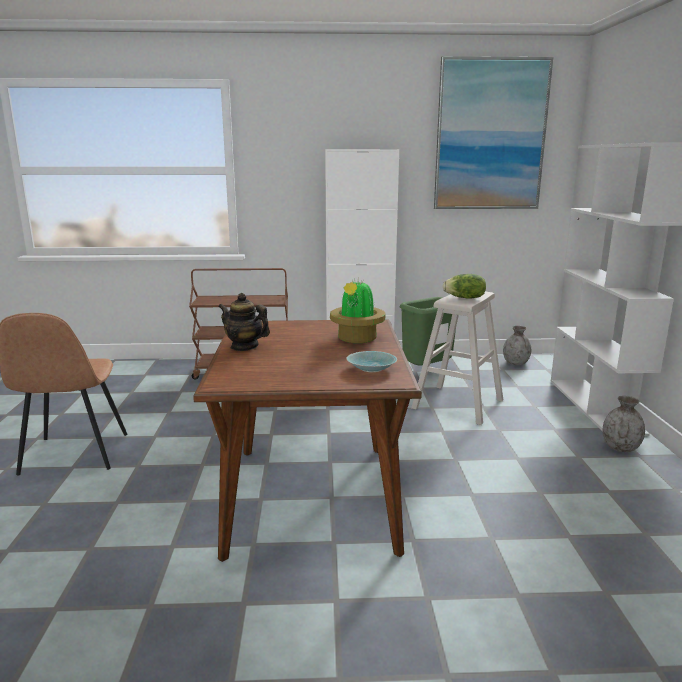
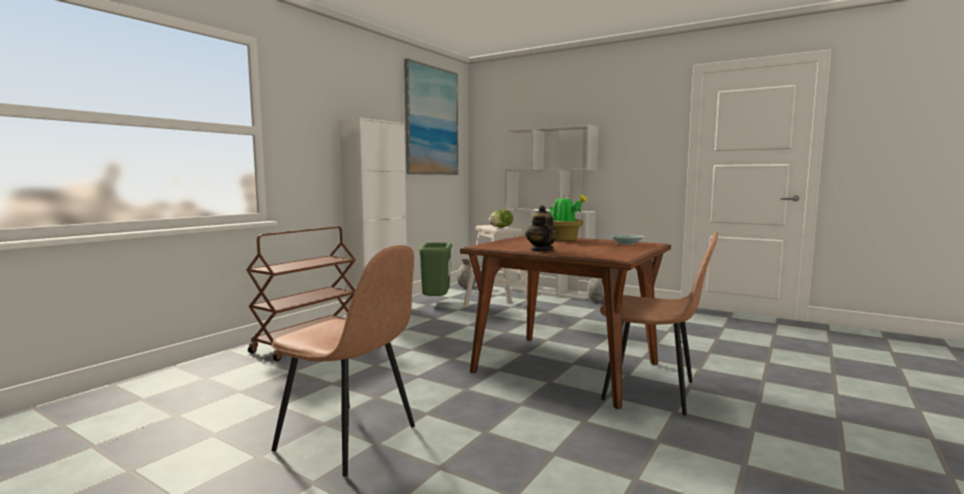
camera: 55 degrees left, 10 degrees down
teapot [218,293,270,351] -> teapot turned 105 degrees clockwise [526,205,558,252]
none -> brown chair [600,232,718,415]

